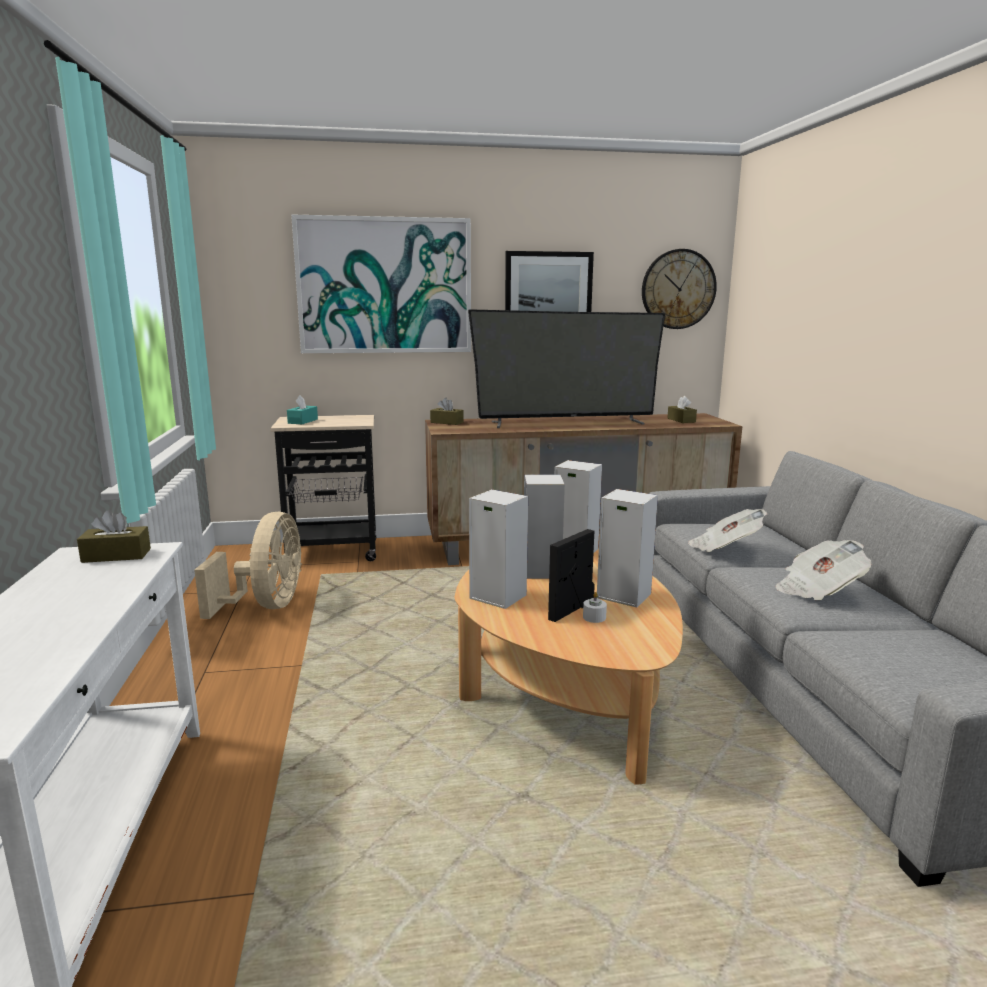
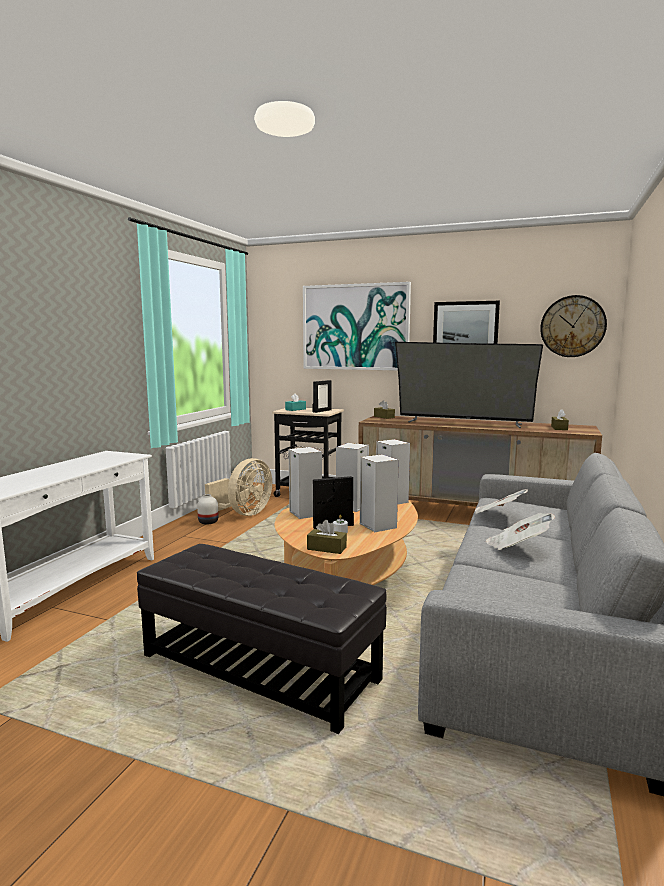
camera: 30 degrees right, 5 degrees down
brown tissue box [77,510,151,563] -> brown tissue box moved to [307,520,347,554]
none -> black ottoman [137,544,387,734]
none -> white vase [197,494,218,525]
none -> picture frame [312,380,331,413]

